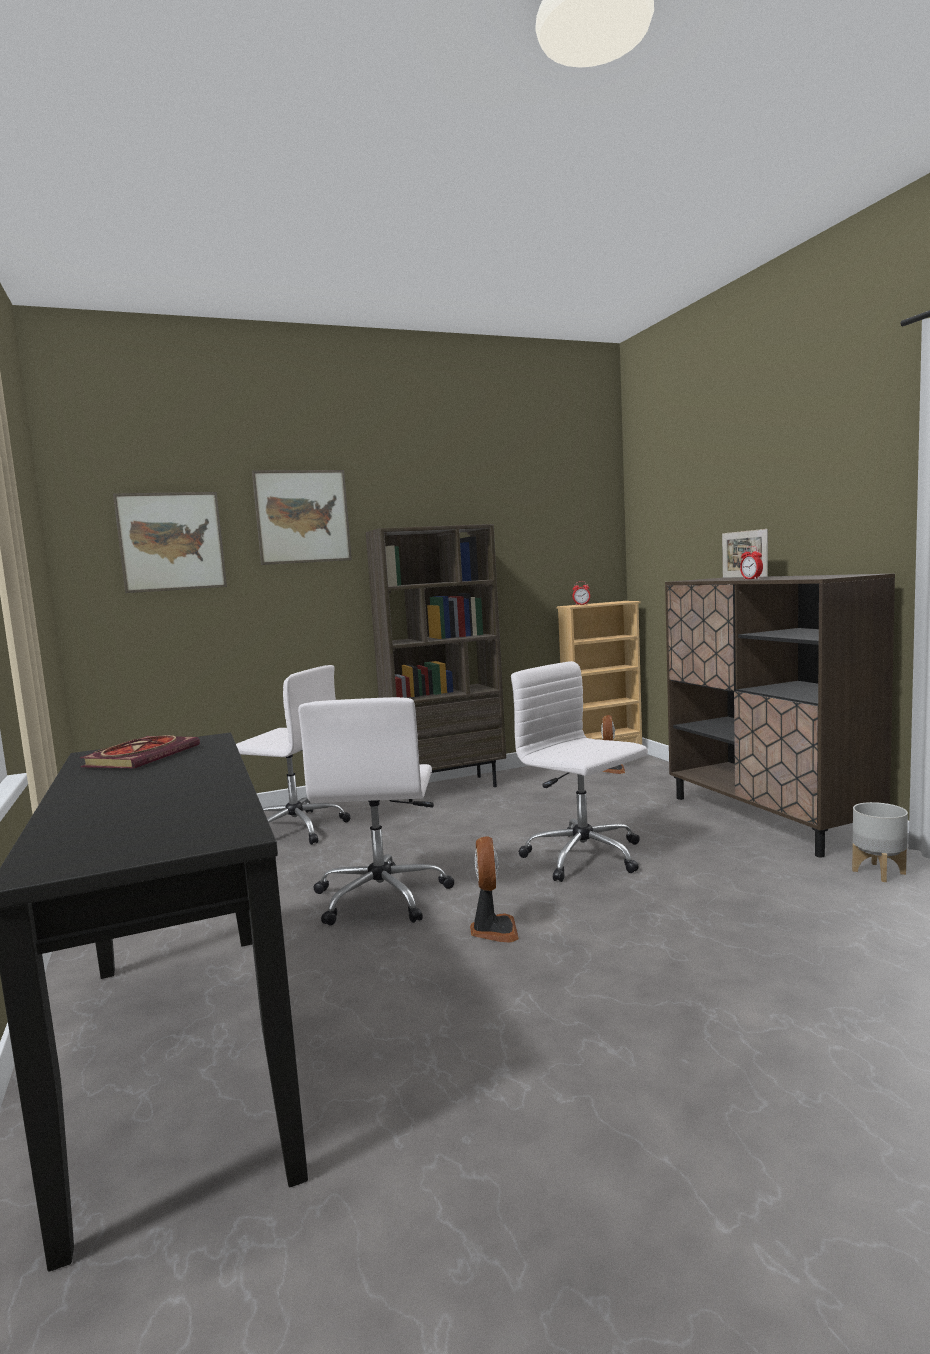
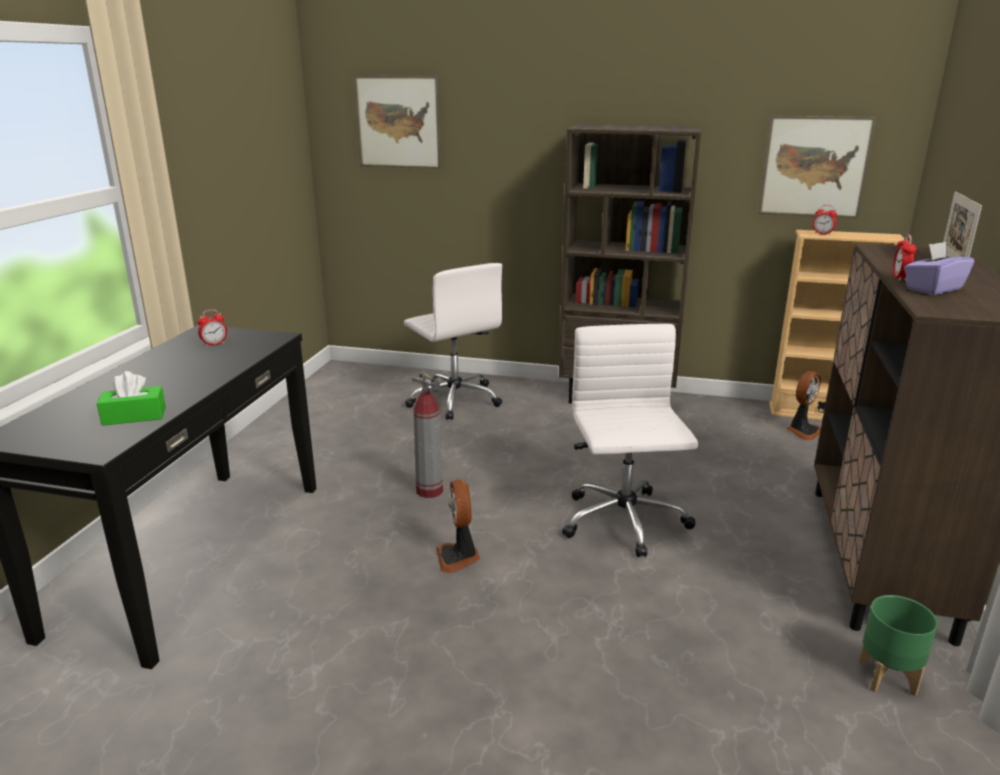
camera: 35 degrees right, 15 degrees up
book [80,735,200,768] -> alarm clock [198,309,227,347]
picture [252,470,352,565] -> picture moved to [758,115,876,219]
white office chair [298,697,454,926] -> fire extinguisher [411,371,443,498]
fan [470,836,519,942] -> fan turned 135 degrees clockwise [436,480,480,573]
grey planter [852,802,908,882] -> green planter [859,595,938,696]
none -> green tissue box [97,371,166,426]
none -> purple tissue box [904,242,974,295]

